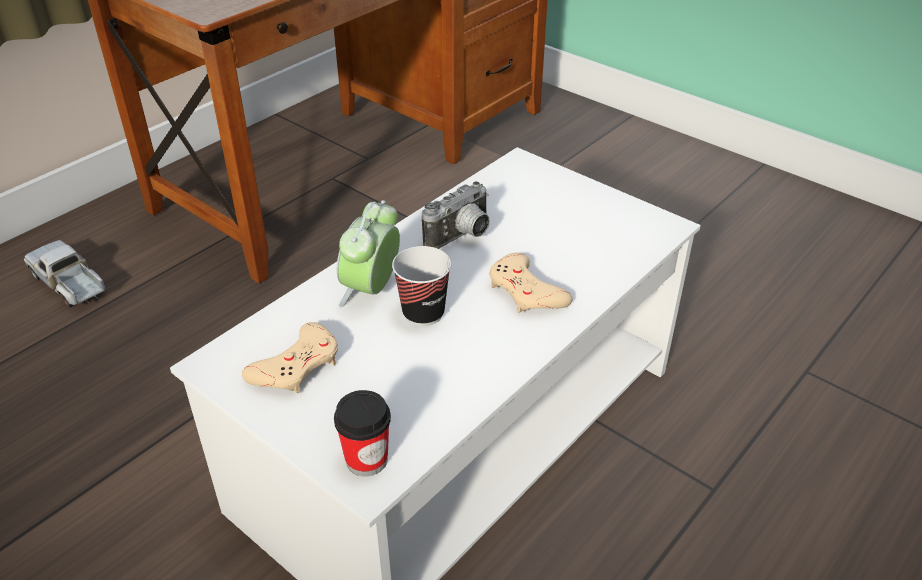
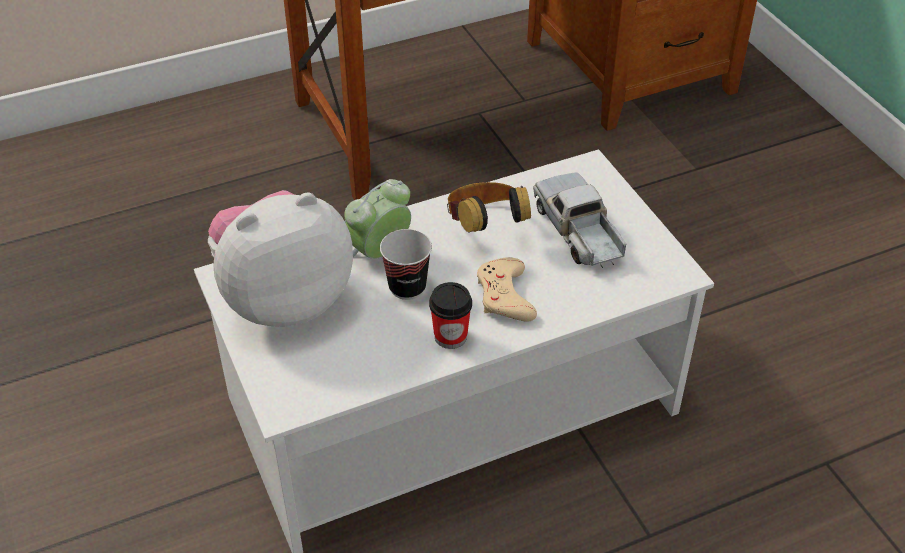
camera: 25 degrees right, 5 degrees up
toy truck [24,240,105,307] -> toy truck moved to [533,172,627,268]
beige game controller [242,322,338,394] -> plush toy [208,190,353,327]
cup [334,390,391,477] -> cup moved to [429,282,472,349]
camera [422,181,490,249] -> headphones [447,182,531,233]

